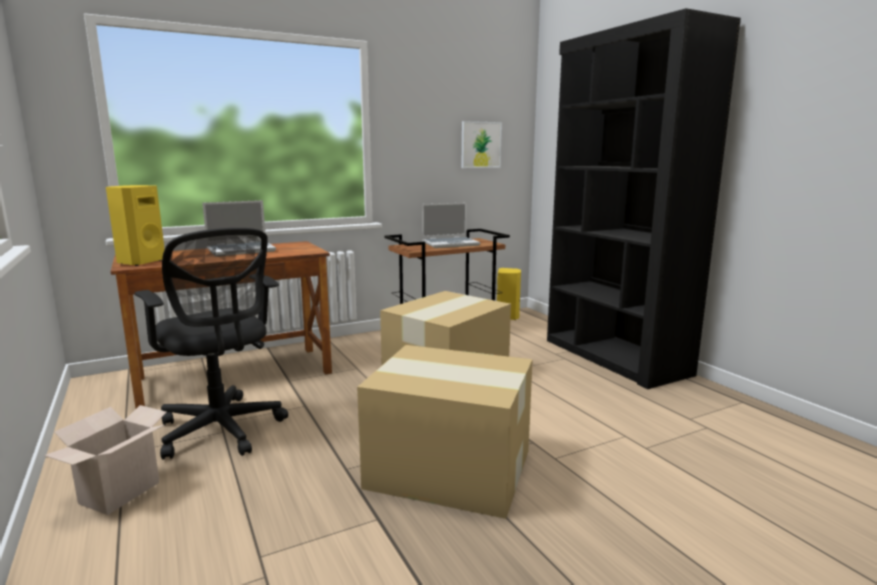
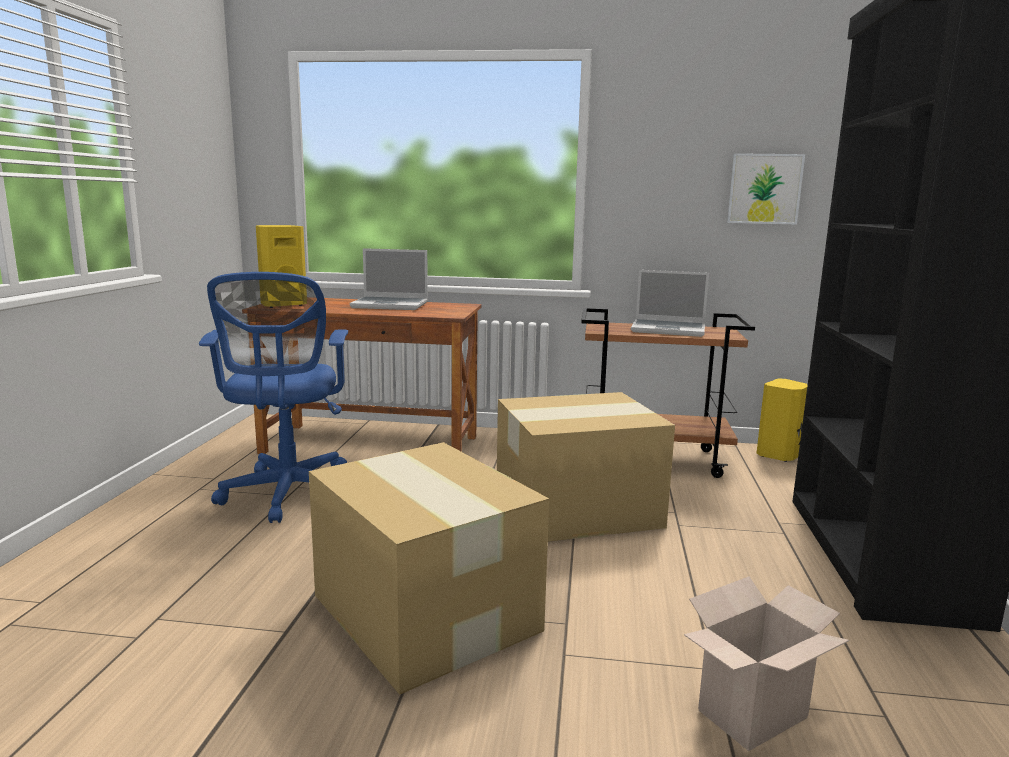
camera: 35 degrees right, 0 degrees up
cardboard box [44,405,167,515] -> cardboard box moved to [684,576,850,751]
black office chair [135,228,288,459] -> blue office chair [199,272,348,523]

